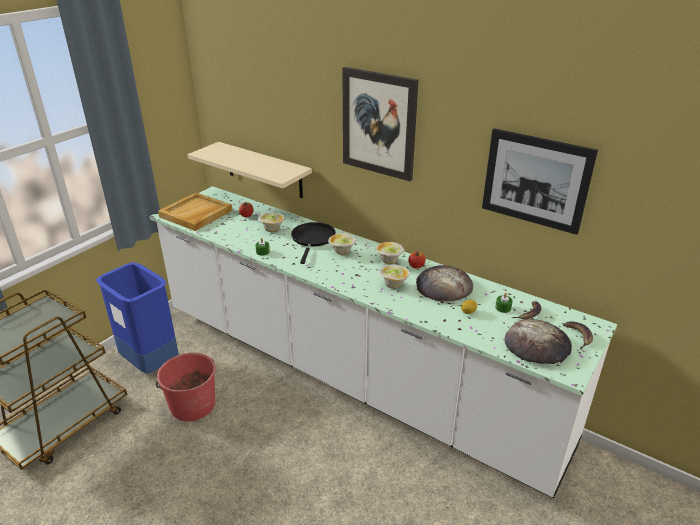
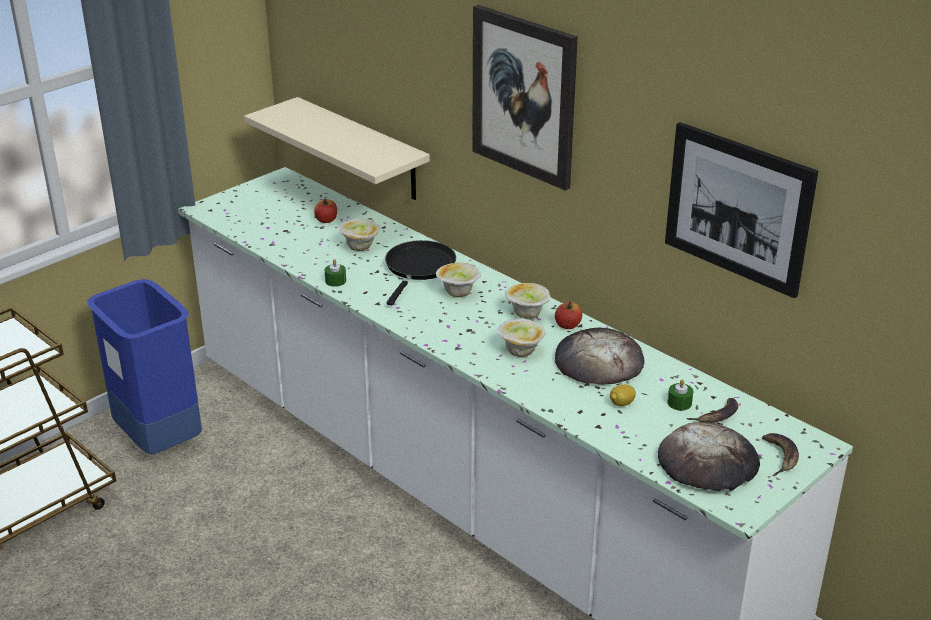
camera: 10 degrees right, 0 degrees up
red bucket [155,353,215,421] -> none
beige tray [158,193,232,231] -> none

